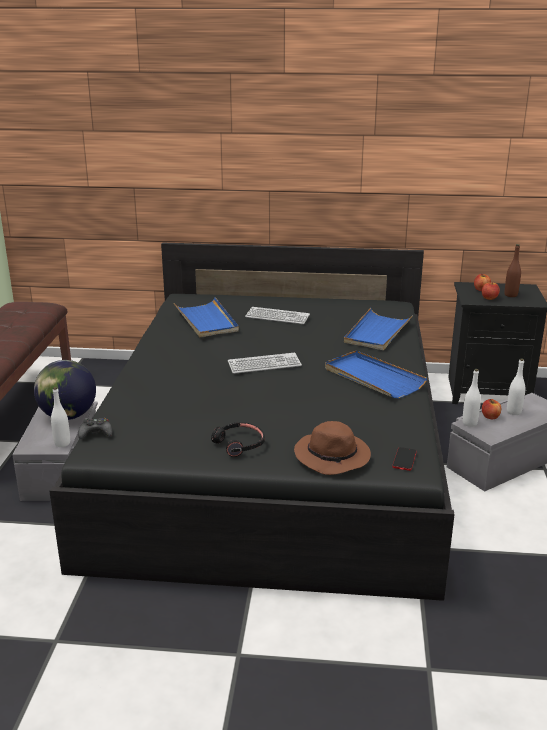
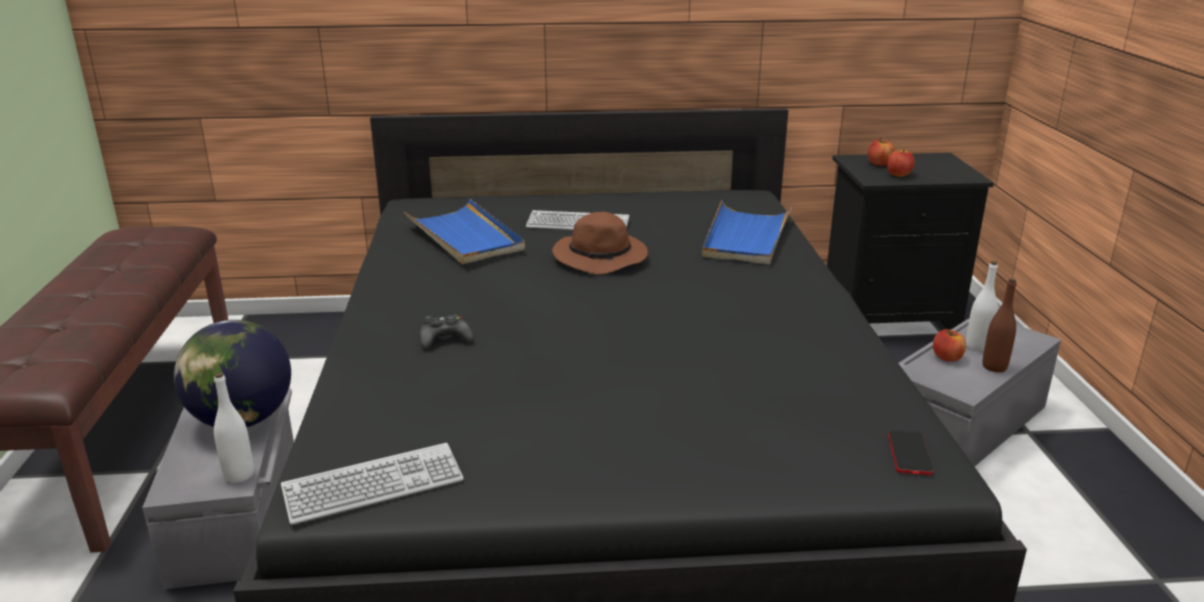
camera: 10 degrees left, 0 degrees up
black game controller [78,418,112,439] -> black game controller moved to [419,315,473,349]
black headphones [211,422,265,457] -> none
keyboard [228,353,302,374] -> keyboard moved to [281,443,464,525]
brown hat [294,421,371,475] -> brown hat moved to [552,212,648,275]
blue tray [325,350,427,398] -> none
white bottle [462,369,481,427] -> none
brown bottle [504,244,521,297] -> brown bottle moved to [982,278,1016,372]

